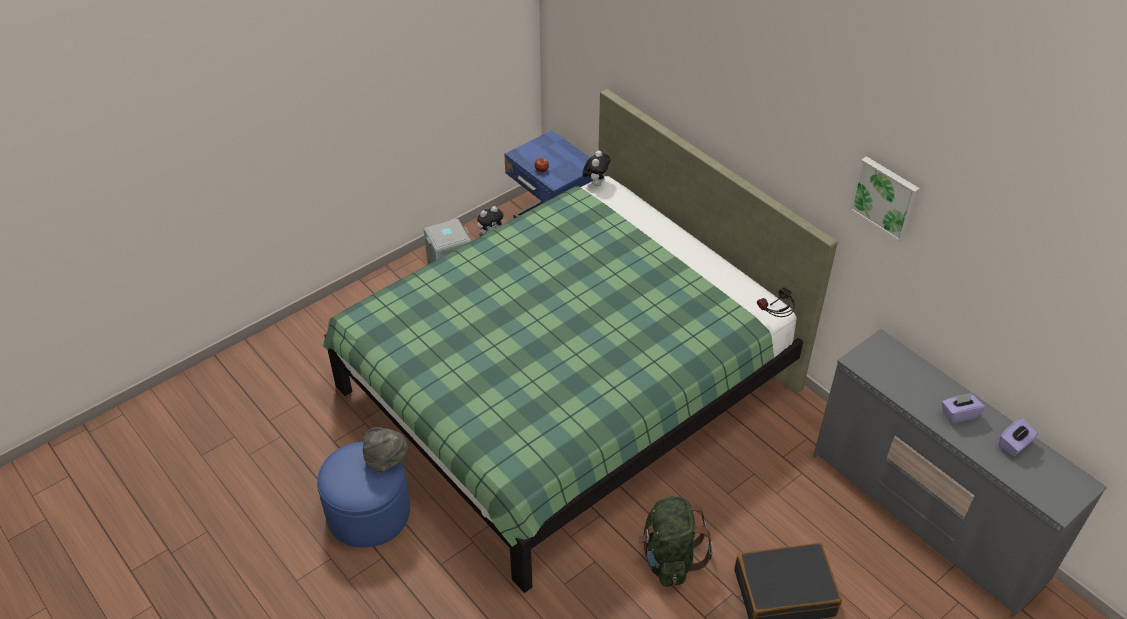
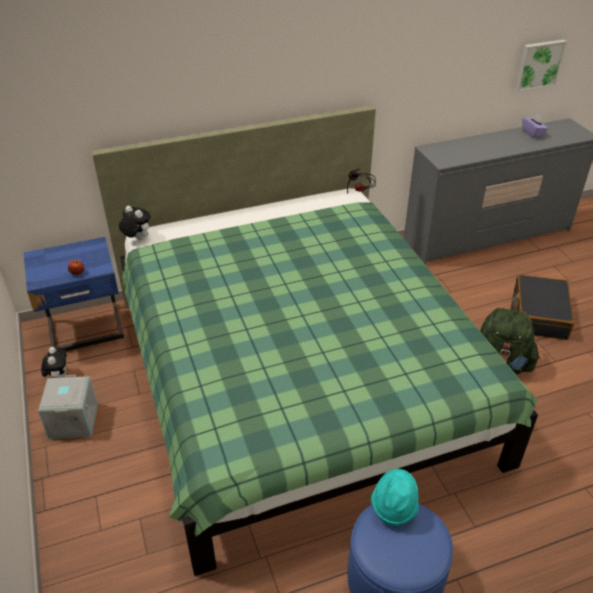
camera: 70 degrees left, 5 degrees down
grey hat [363,427,408,473] -> turquoise hat [371,469,419,526]
picture [849,156,920,242] -> picture moved to [515,40,567,92]
purple tissue box [942,393,985,424] -> none

